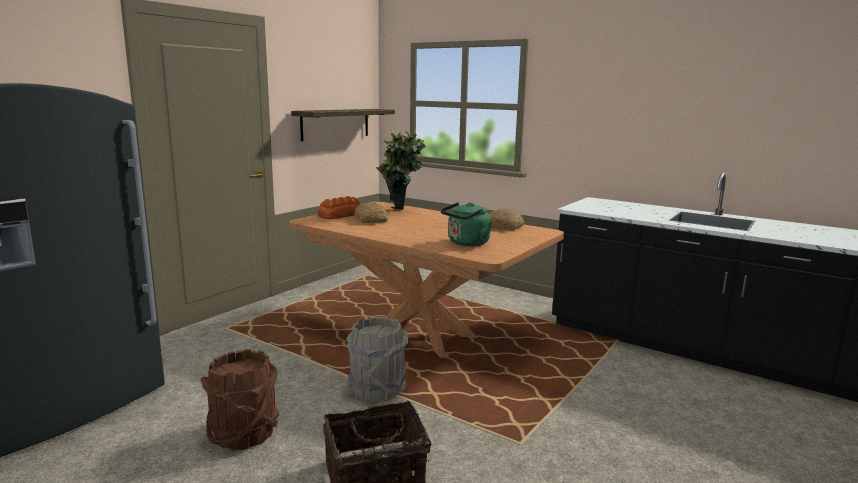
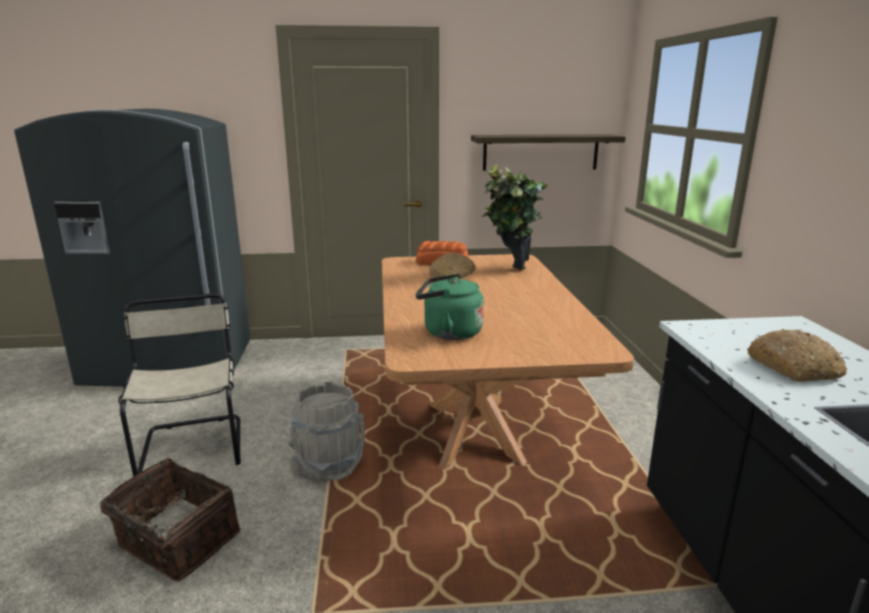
camera: 50 degrees right, 5 degrees up
brown bucket [201,349,280,451] -> beige chair [118,293,241,477]
bread [489,209,524,230] -> bread moved to [747,329,847,382]

